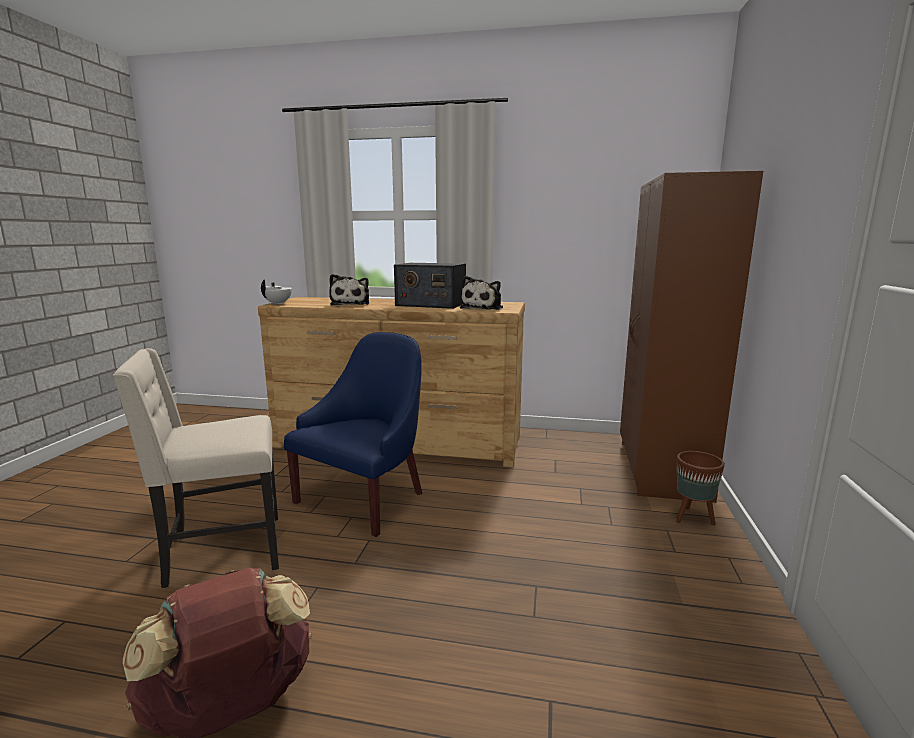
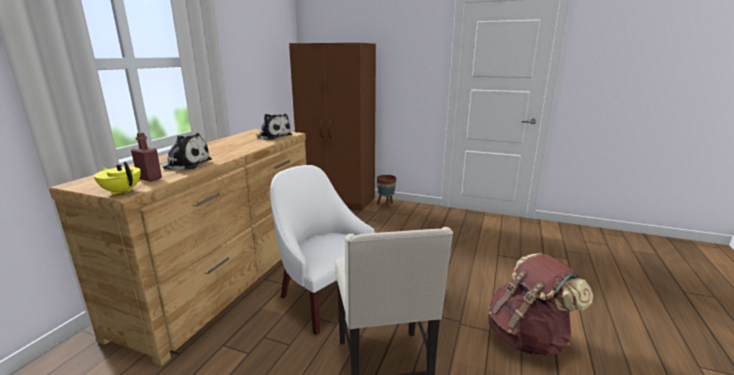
camera: 80 degrees left, 5 degrees up
white teapot [261,279,292,305] -> yellow teapot [94,162,141,195]
blue armchair [284,332,422,537] -> white armchair [270,165,375,335]
radio [394,263,466,309] -> none
none -> red bottle [131,132,162,182]

